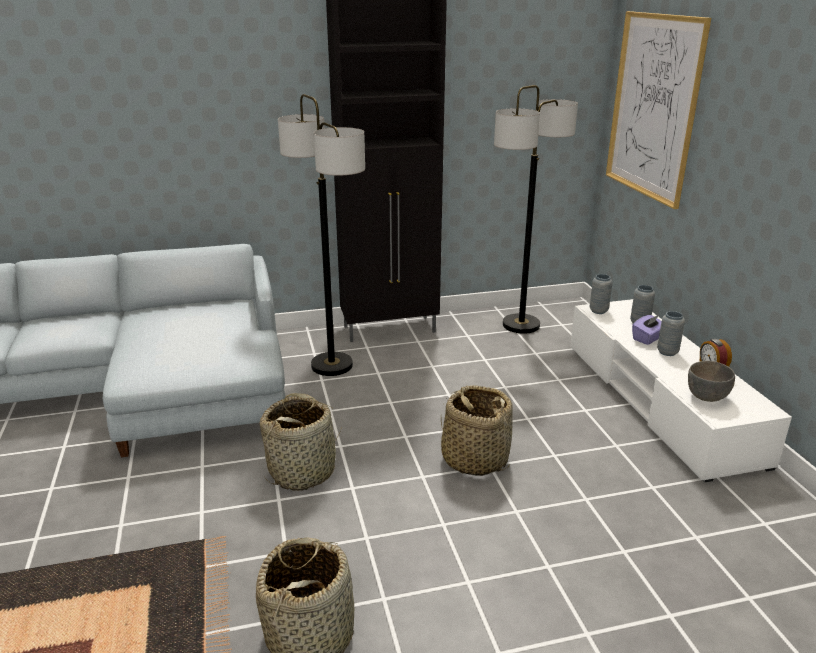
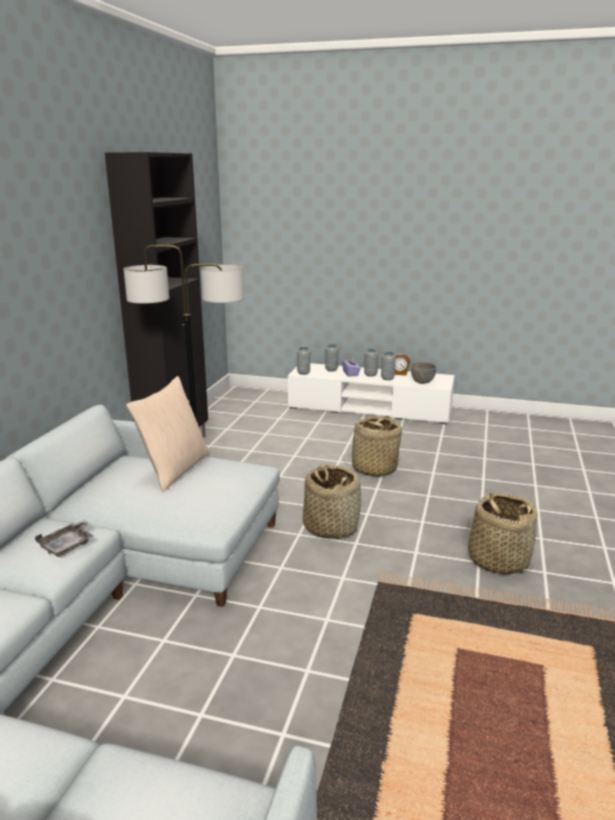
camera: 60 degrees left, 5 degrees down
floor lamp [494,85,578,334] -> none
picture [606,11,711,209] -> none
none -> grey tray [35,520,94,557]
none -> beige pillow [126,376,210,492]
none -> grey vase [381,352,396,380]

